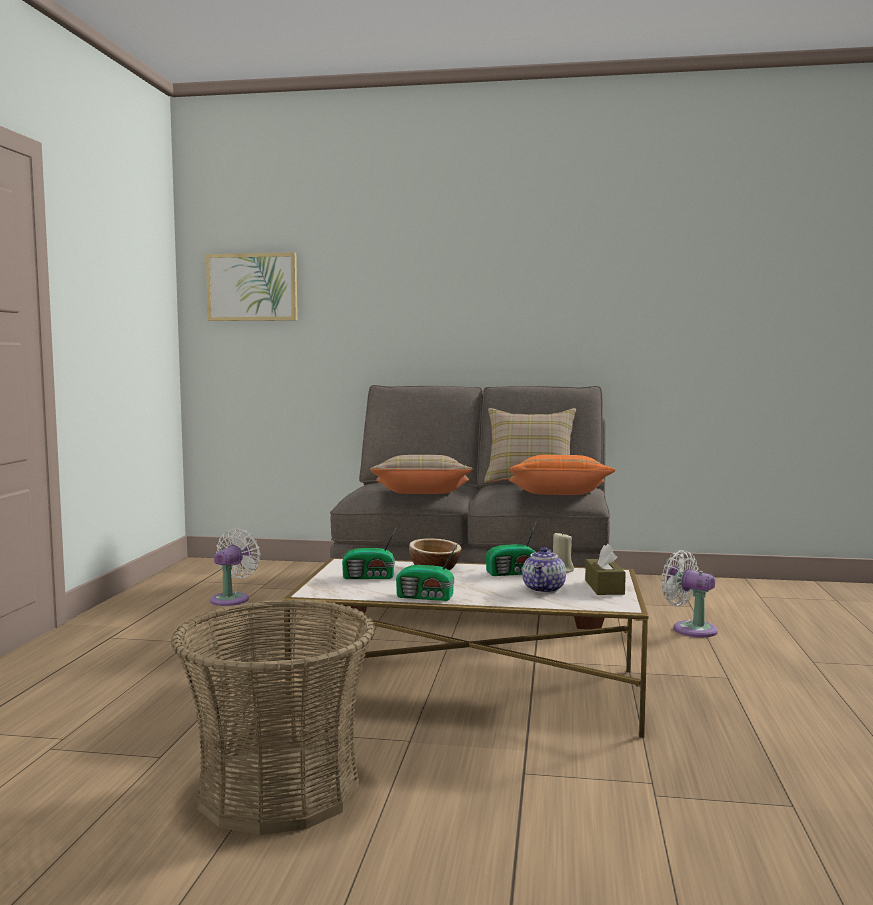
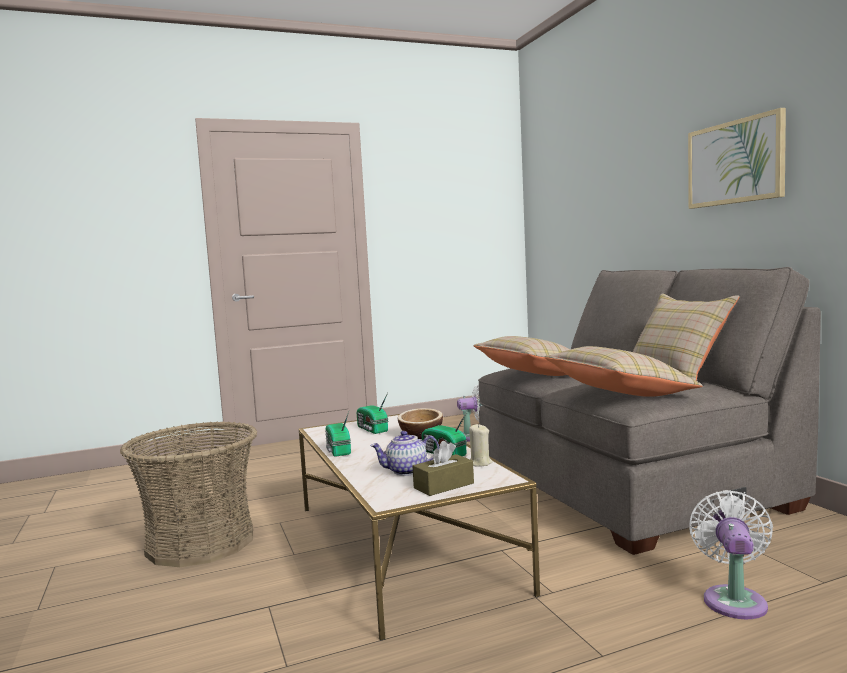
camera: 60 degrees right, 0 degrees up
picture [206,252,298,321] -> picture moved to [688,108,786,209]
orange pillow [509,455,616,495] -> beige pillow [544,346,703,397]

